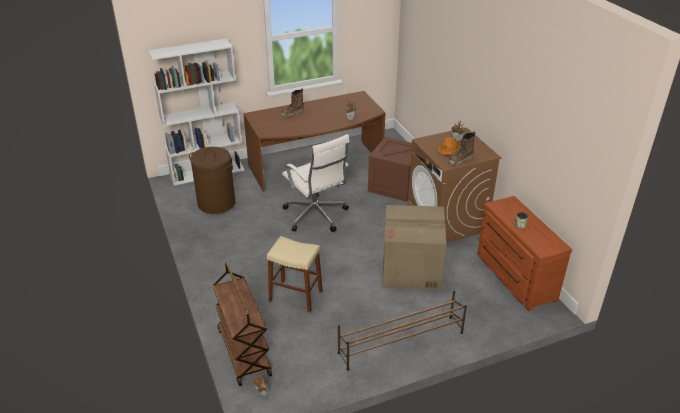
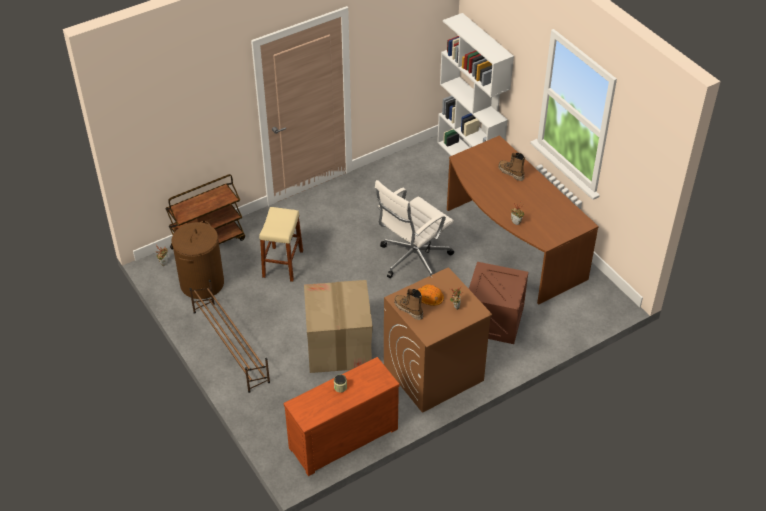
camera: 80 degrees right, 10 degrees up
brown laundry basket [189,147,235,214] -> brown laundry basket moved to [172,221,224,299]

